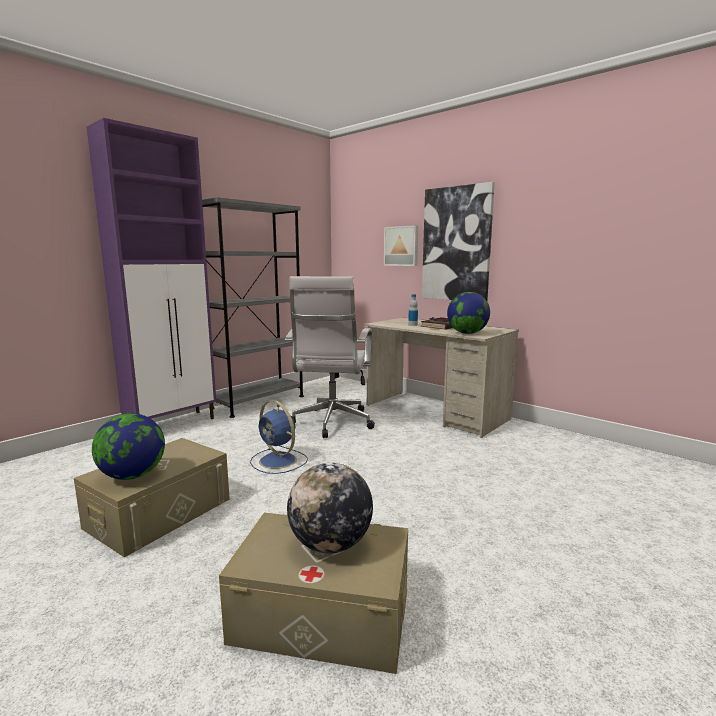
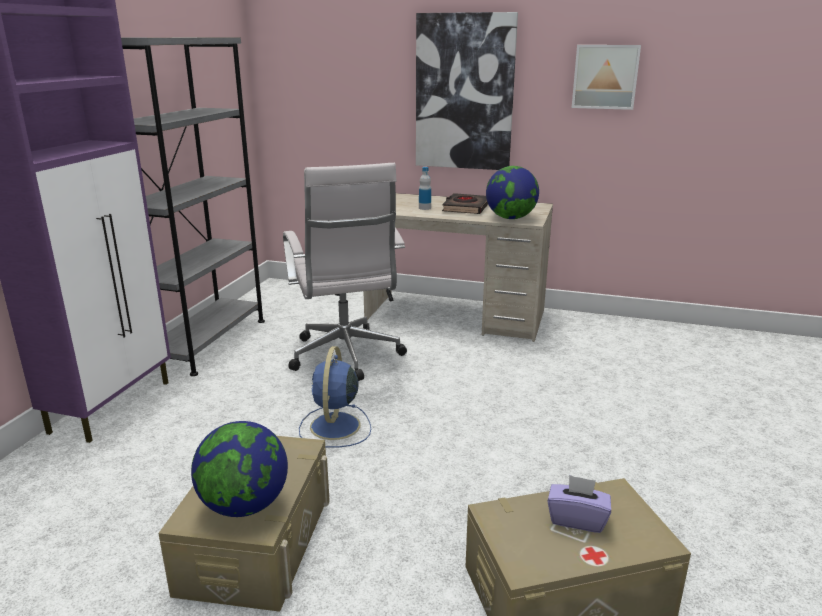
camera: 25 degrees left, 10 degrees up
blue fan [250,400,308,474] -> blue fan turned 75 degrees clockwise [299,346,371,448]
globe [287,463,373,553] -> purple tissue box [548,475,611,533]
picture [384,225,418,266] -> picture moved to [572,45,641,110]

